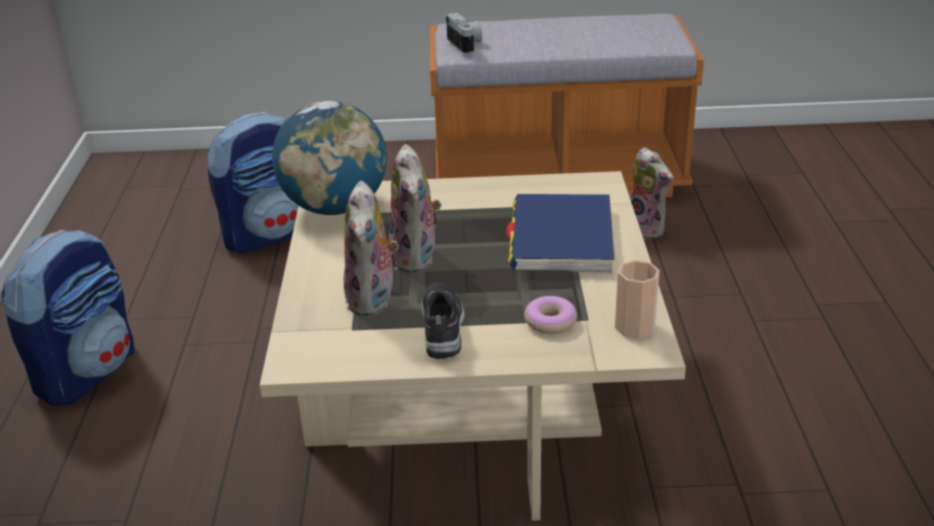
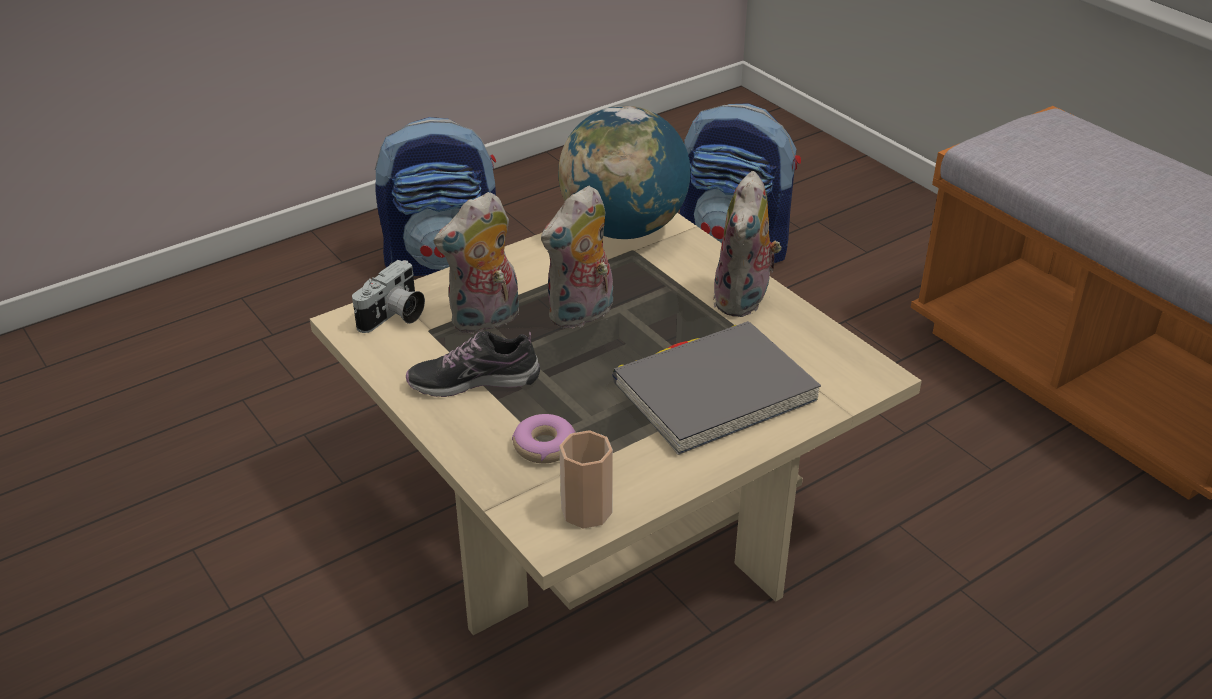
camera: 55 degrees right, 5 degrees up
shoe [422,283,465,359] -> shoe turned 150 degrees counterclockwise [406,331,540,397]
camera [446,13,482,54] -> camera moved to [352,260,425,333]
blue book [506,194,614,274] -> grey book [612,321,821,455]
plush toy [629,147,673,240] -> plush toy moved to [713,171,781,317]

